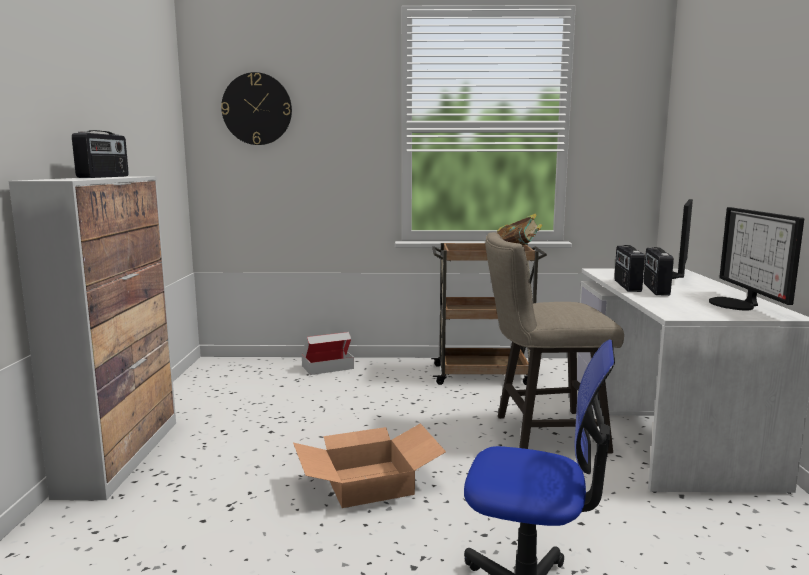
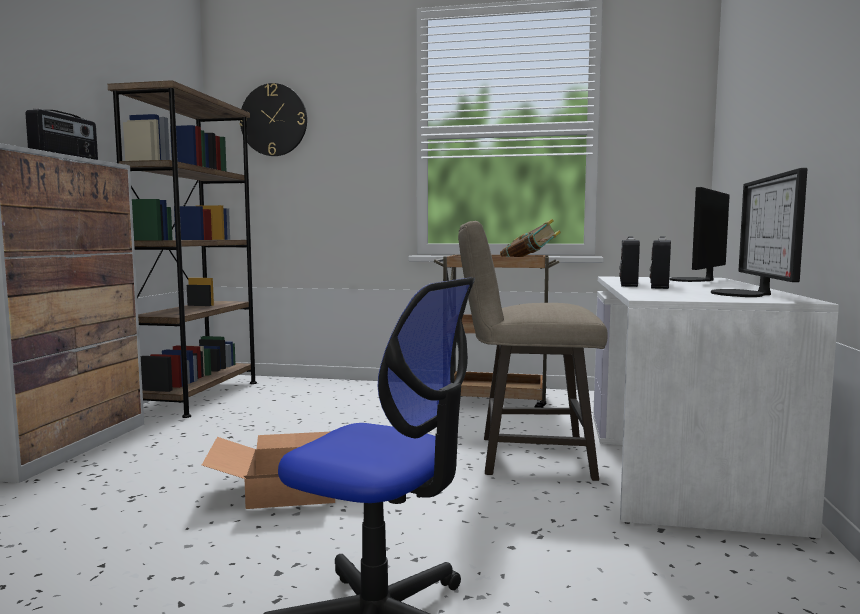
camera: 10 degrees right, 5 degrees down
cardboard box [302,332,354,375] -> none
none -> brown bookcase [108,80,257,418]

